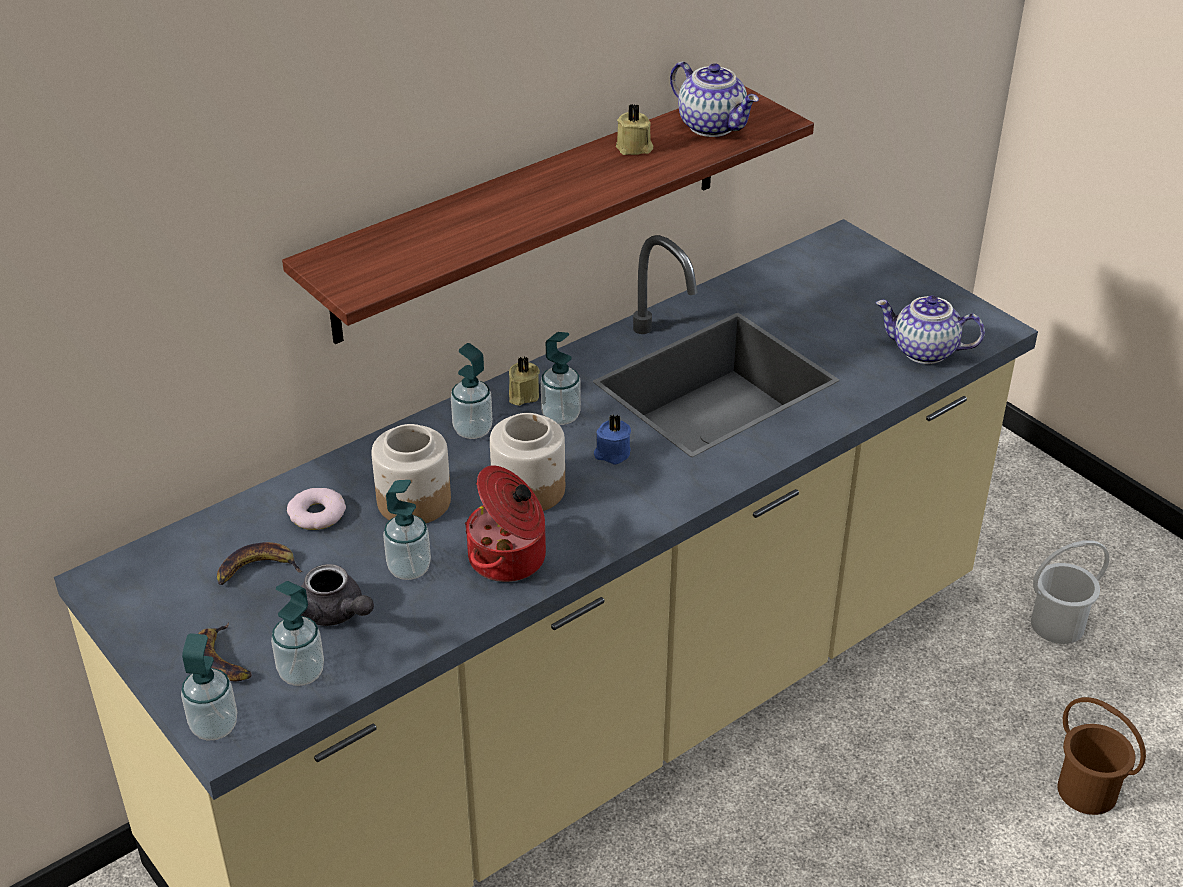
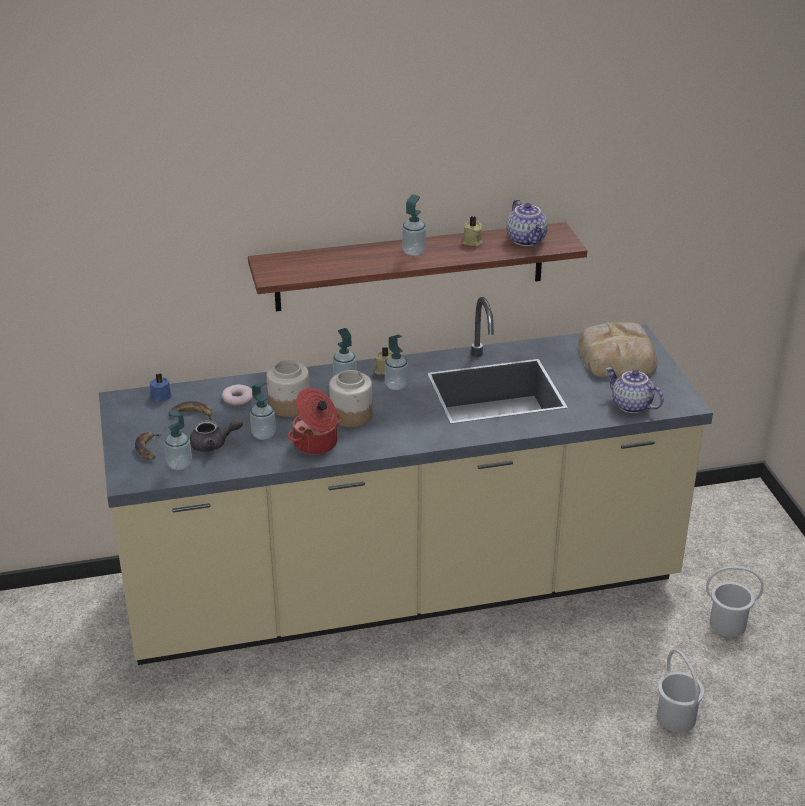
camera: 25 degrees right, 5 degrees down
soap dispenser [181,633,237,741] -> soap dispenser moved to [402,195,426,256]
grey teapot [300,564,374,626] -> grey teapot turned 75 degrees counterclockwise [190,418,243,452]
blue candle [594,415,631,464] -> blue candle moved to [149,373,172,402]
brown bucket [1057,697,1146,815] -> white bucket [657,649,704,732]
none -> bread [578,322,658,377]

